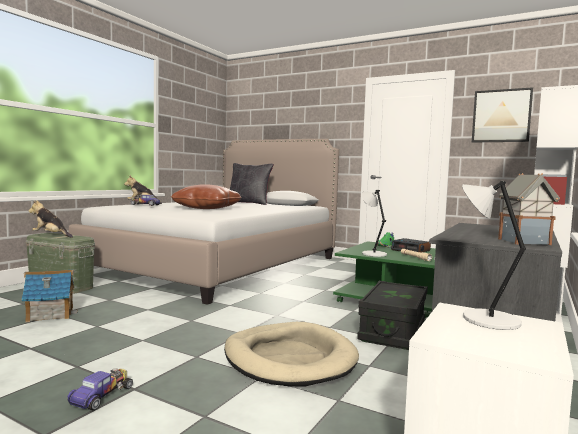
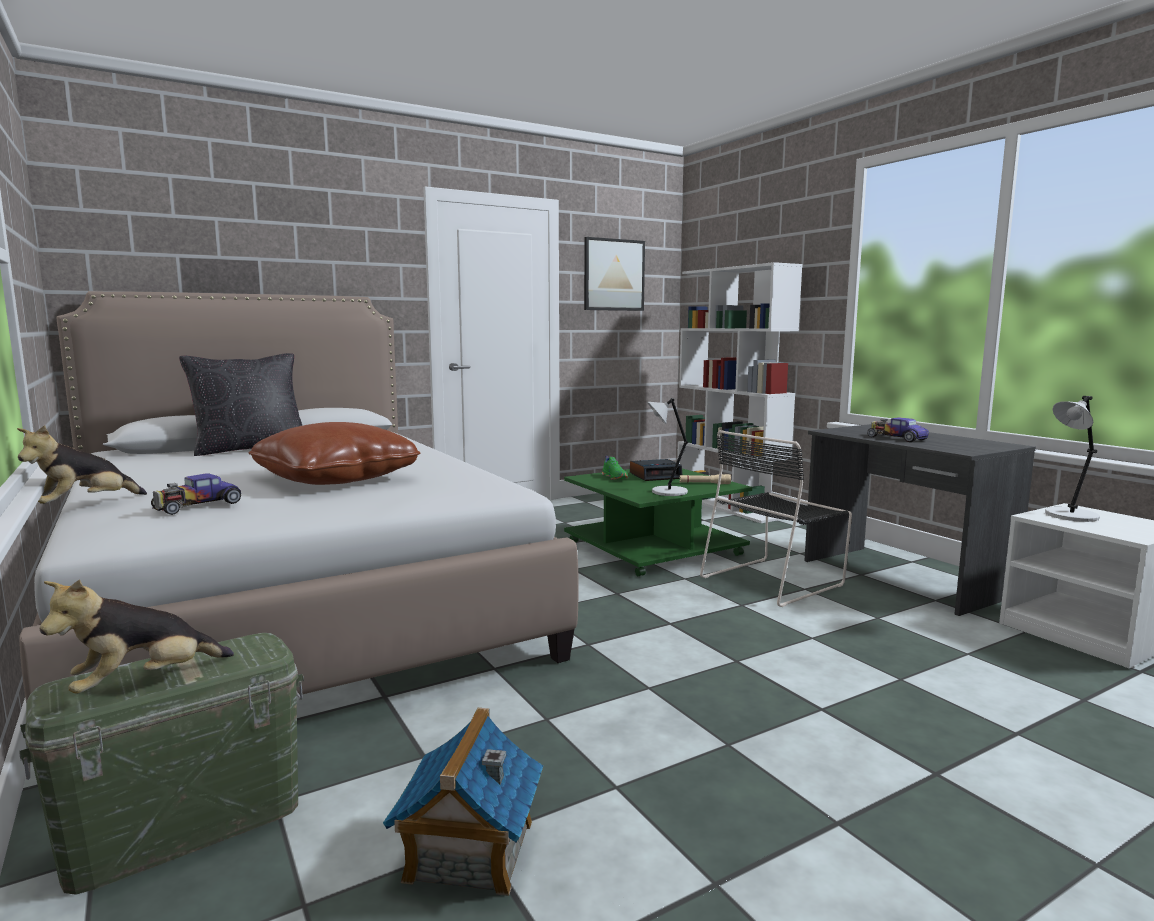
camera: 60 degrees left, 5 degrees up
toy car [67,368,133,411] -> toy car moved to [867,417,929,442]
beige dog bed [224,322,359,386] -> none
black storage box [357,281,428,350] -> black chair [700,430,852,607]
toy house [498,173,560,245] -> none

